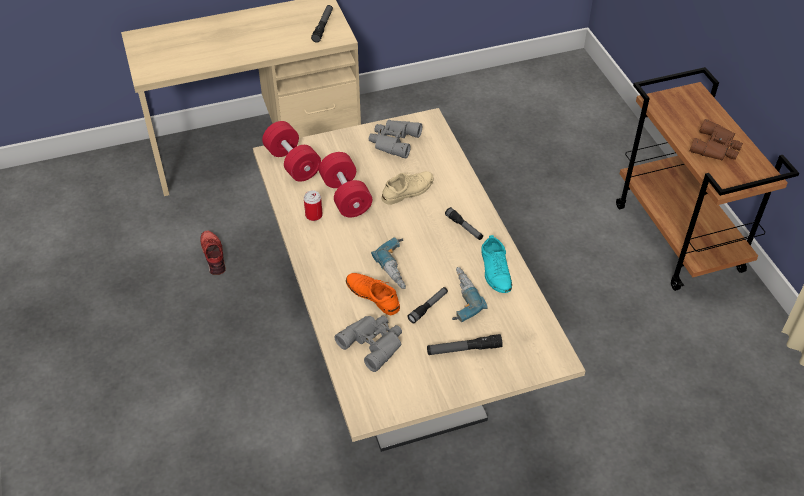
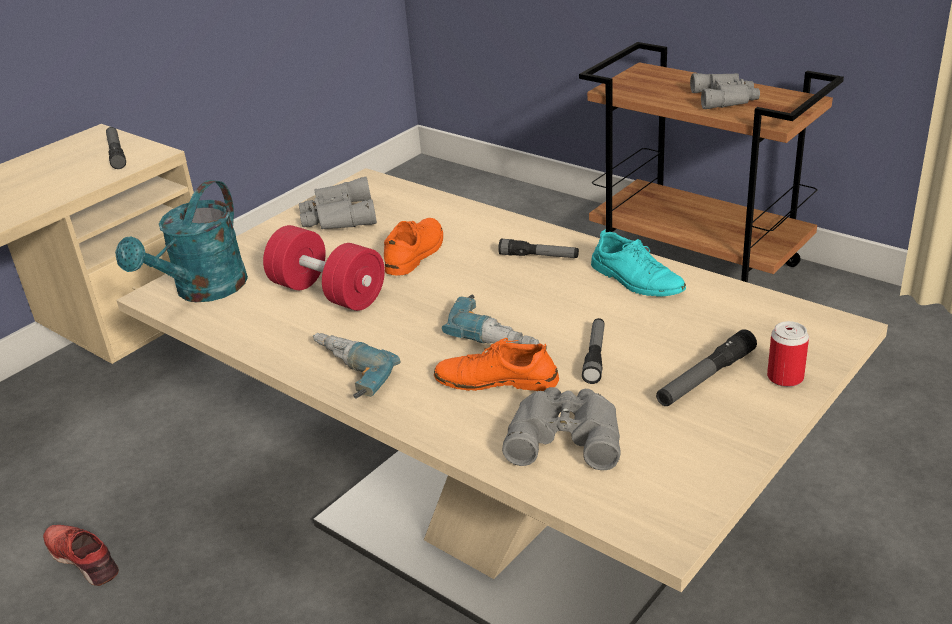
camera: 30 degrees left, 15 degrees down
red dumbbell [262,121,321,182] -> turquoise watering can [115,180,248,302]
can [304,190,323,221] -> can moved to [767,321,809,387]
beige shoe [381,171,434,205] -> orange shoe [384,218,443,276]
power drill [452,267,488,322] -> power drill moved to [313,333,400,399]
brown binoculars [690,119,743,160] -> grey binoculars [690,73,760,109]

